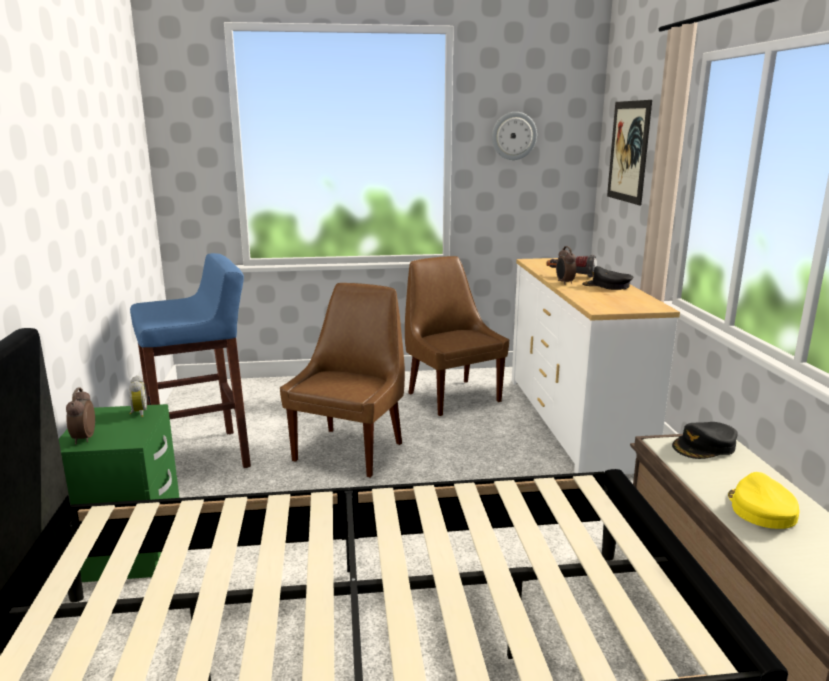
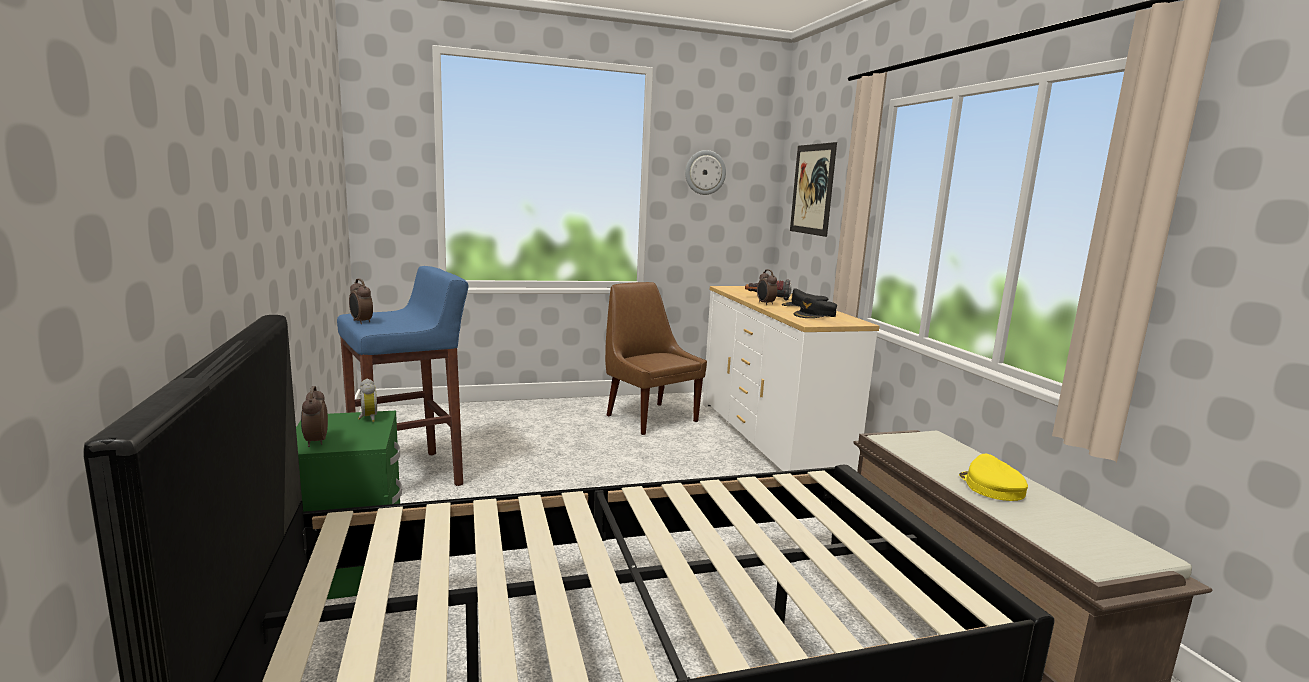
camera: 10 degrees left, 5 degrees down
brown chair [280,283,405,478] -> none
black cap [672,422,738,459] -> black cap moved to [793,298,837,318]
none -> alarm clock [349,279,373,324]

